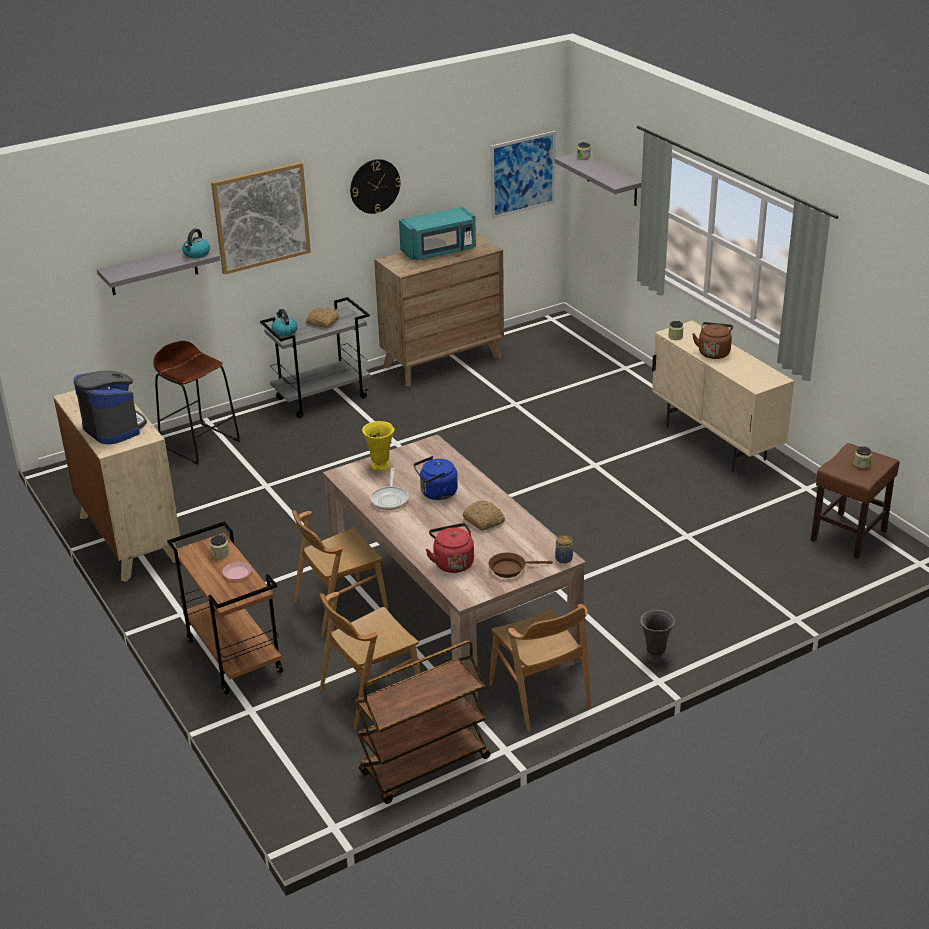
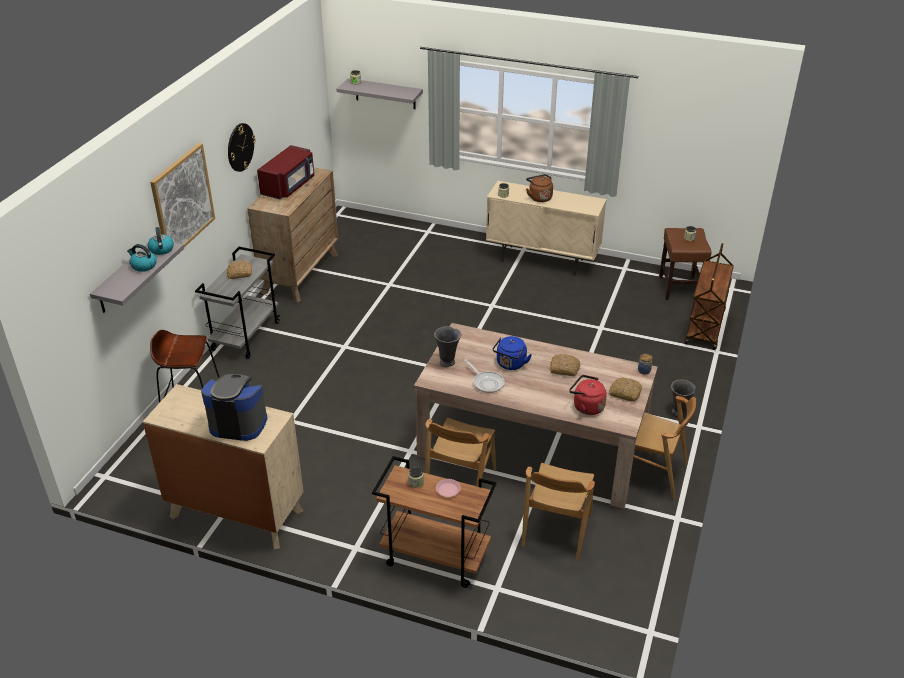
camera: 40 degrees left, 5 degrees up
kettle [272,309,297,337] -> kettle moved to [127,244,157,272]
brown cart [354,640,491,804] -> brown cart moved to [685,243,734,350]
yellow vase [362,421,395,471] -> grey vase [434,326,461,367]
turquoise microwave [399,207,476,260] -> red microwave [257,145,314,199]
brown frying pan [488,552,553,578] -> bread [609,377,642,402]
picture [490,131,556,219] -> none

